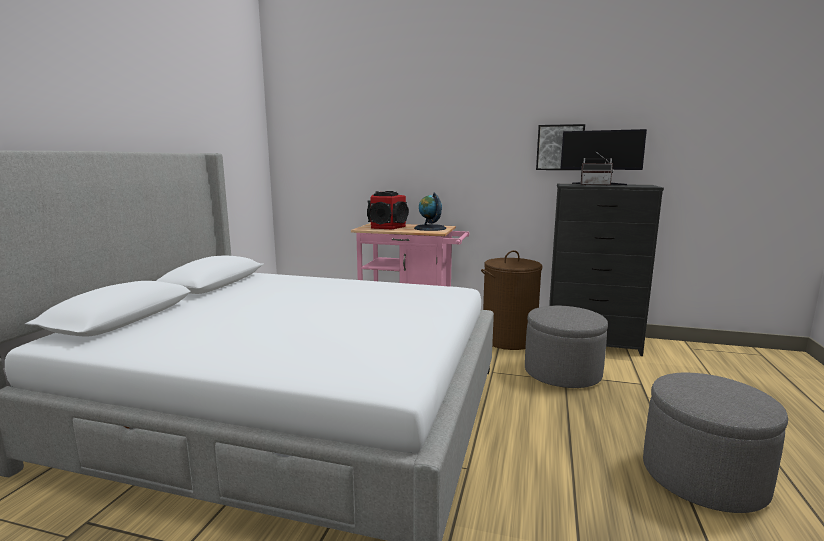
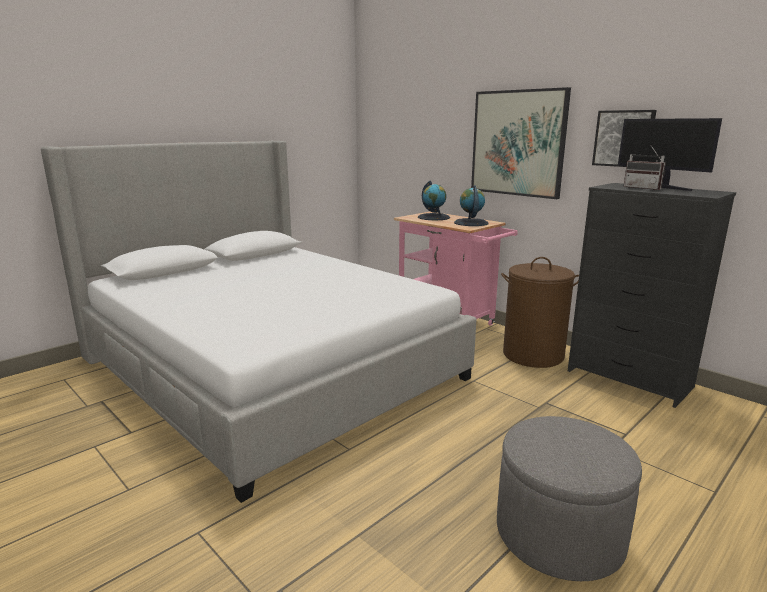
camera: 30 degrees right, 5 degrees up
speaker [367,191,409,229] -> globe [418,181,450,220]
grey ottoman [525,306,608,388] -> none
none -> picture [471,87,571,199]

